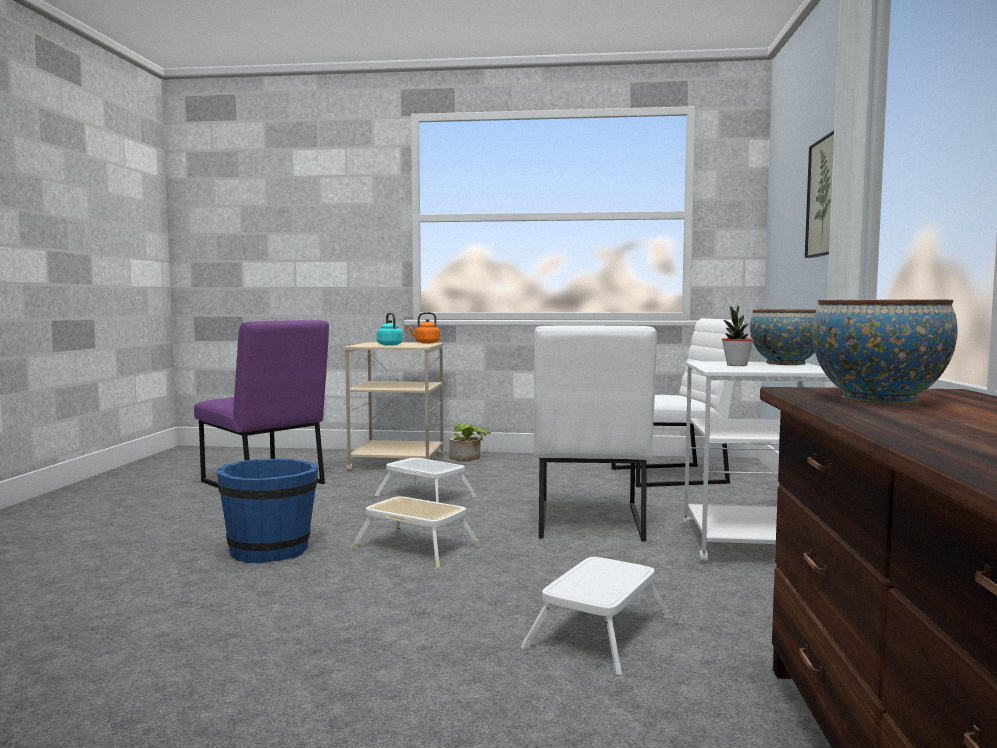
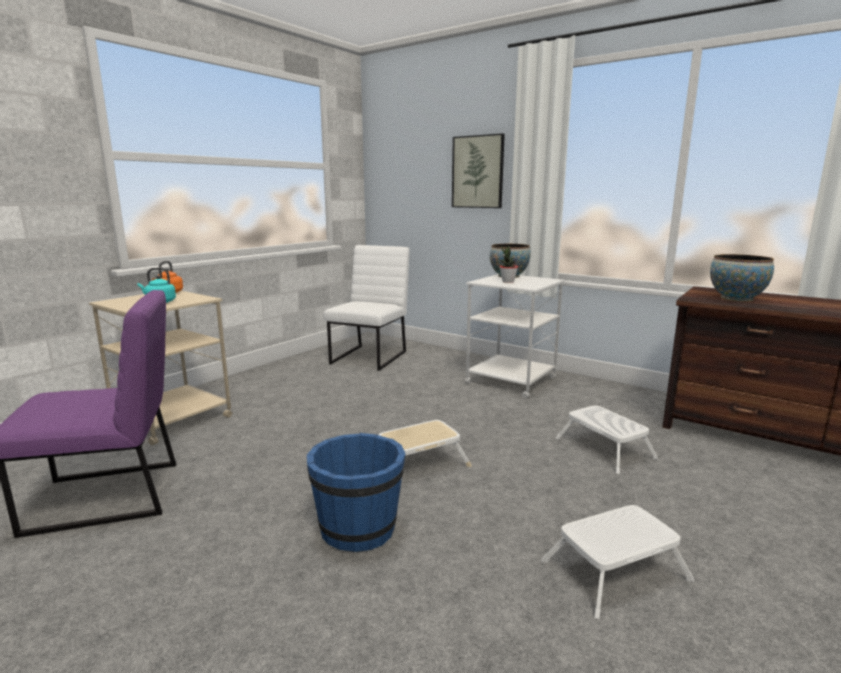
camera: 60 degrees left, 10 degrees up
white step ladder [375,458,477,503] -> white step ladder moved to [541,505,694,619]
potted plant [449,423,491,461] -> none
white chair [534,326,657,541] -> none

